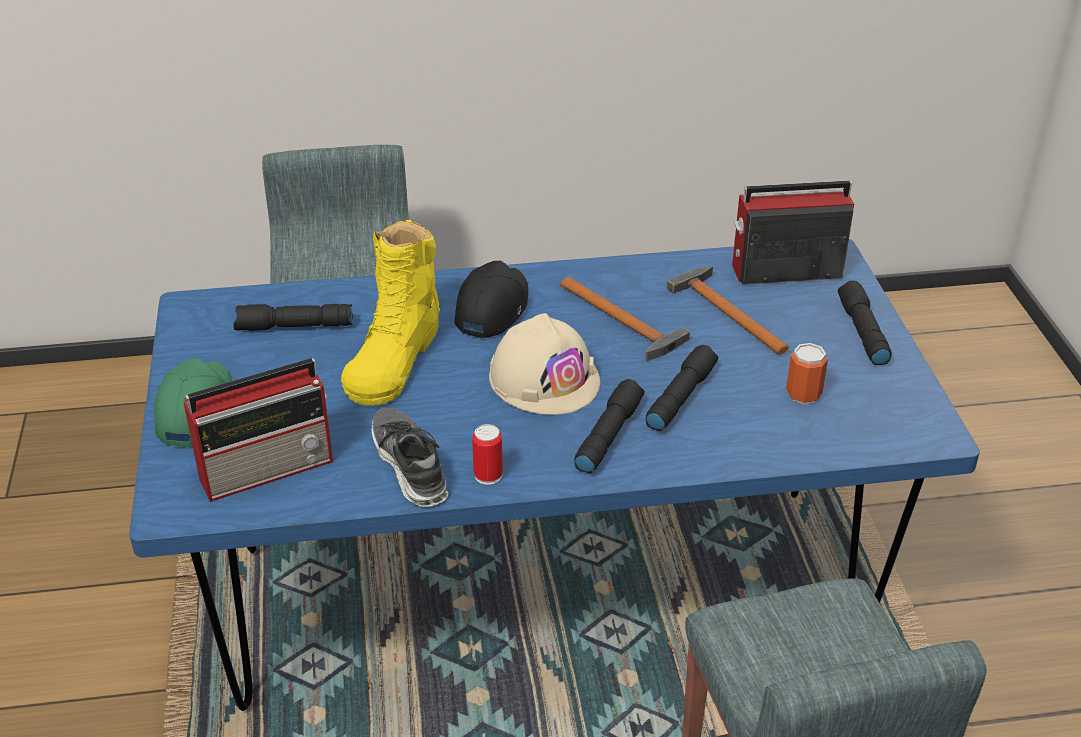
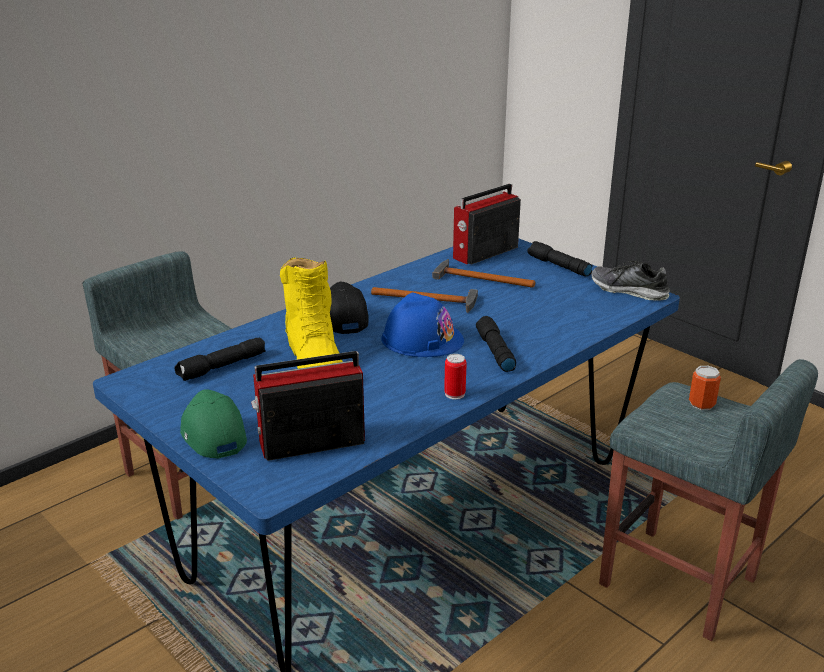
camera: 35 degrees left, 10 degrees down
radio [184,358,333,502] -> radio turned 135 degrees counterclockwise [251,351,365,461]
shoe [371,408,449,507] -> shoe moved to [592,261,669,301]
beige hard hat [489,313,600,415] -> blue hard hat [381,292,464,357]
black flashlight [646,345,718,431] -> none
can [786,343,828,404] -> can moved to [689,366,721,410]

